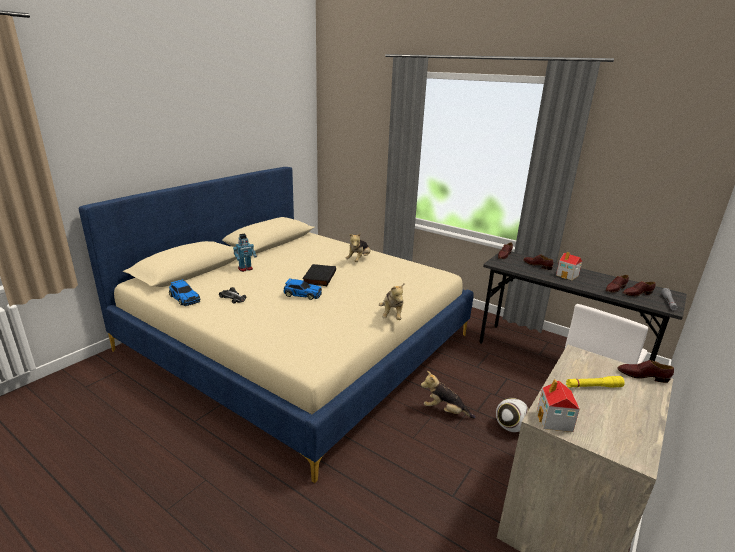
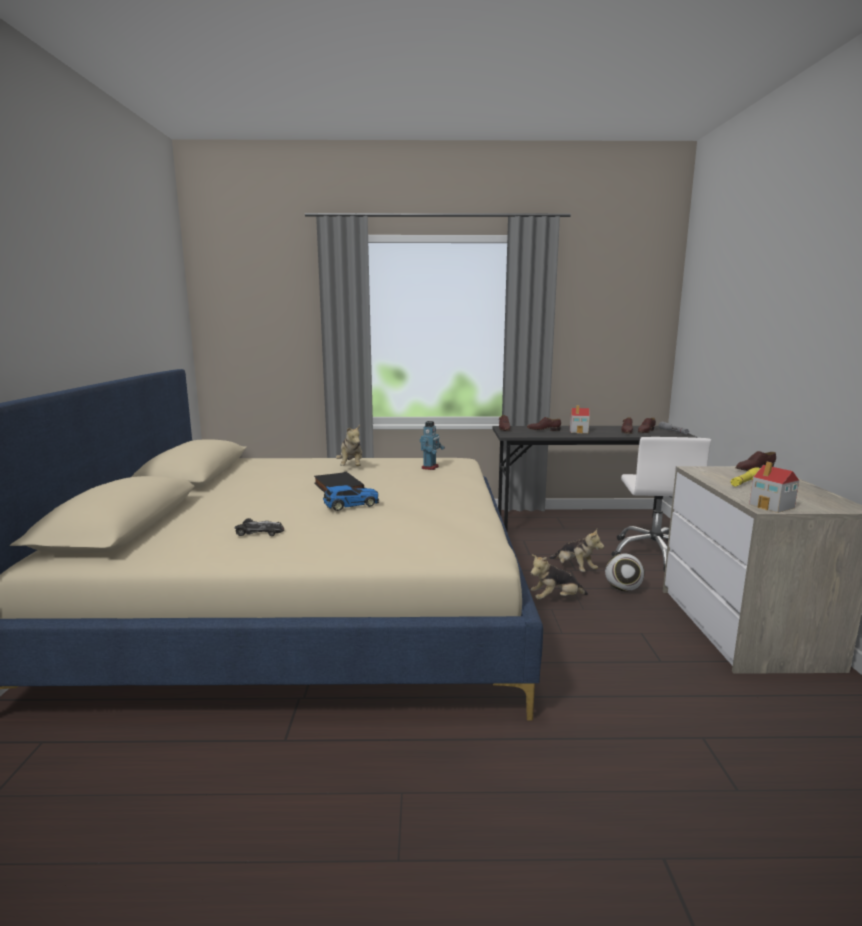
camera: 35 degrees left, 10 degrees down
toy car [169,279,200,306] -> none
toy robot [233,233,257,272] -> toy robot moved to [420,421,445,470]
plush toy [379,283,405,320] -> plush toy moved to [549,529,604,572]

